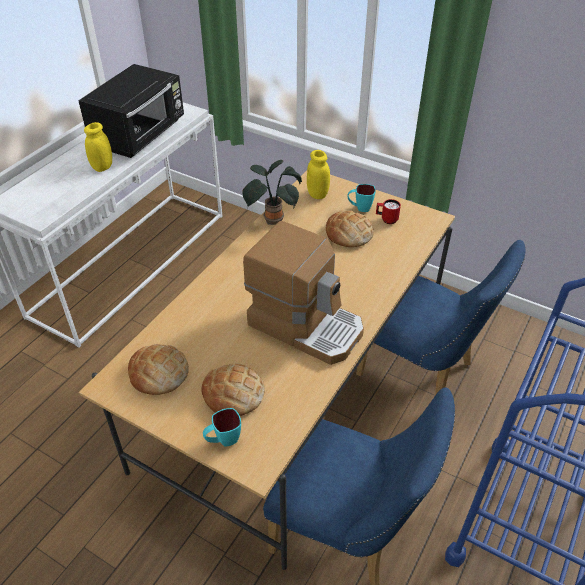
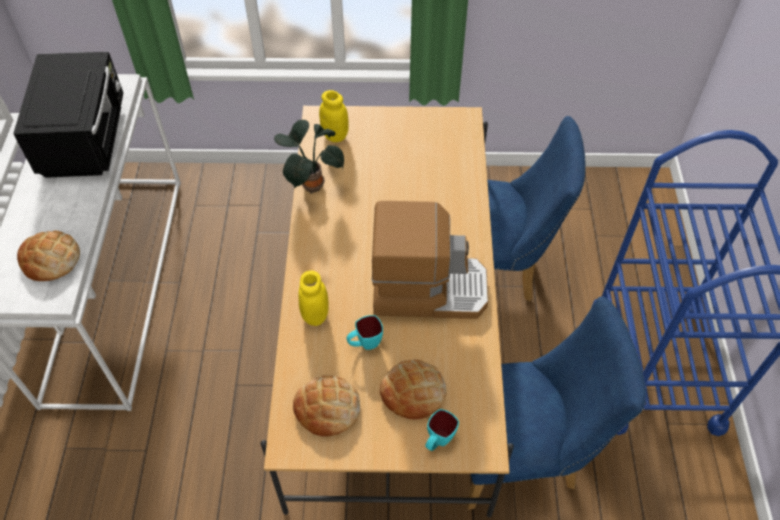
camera: 30 degrees left, 10 degrees up
yellow jar [84,122,112,172] -> yellow jar moved to [299,270,329,326]
bread [326,211,374,247] -> bread moved to [17,230,80,281]
turquoise mug [347,184,376,212] -> turquoise mug moved to [347,315,383,350]
red mug [376,199,401,224] -> none

